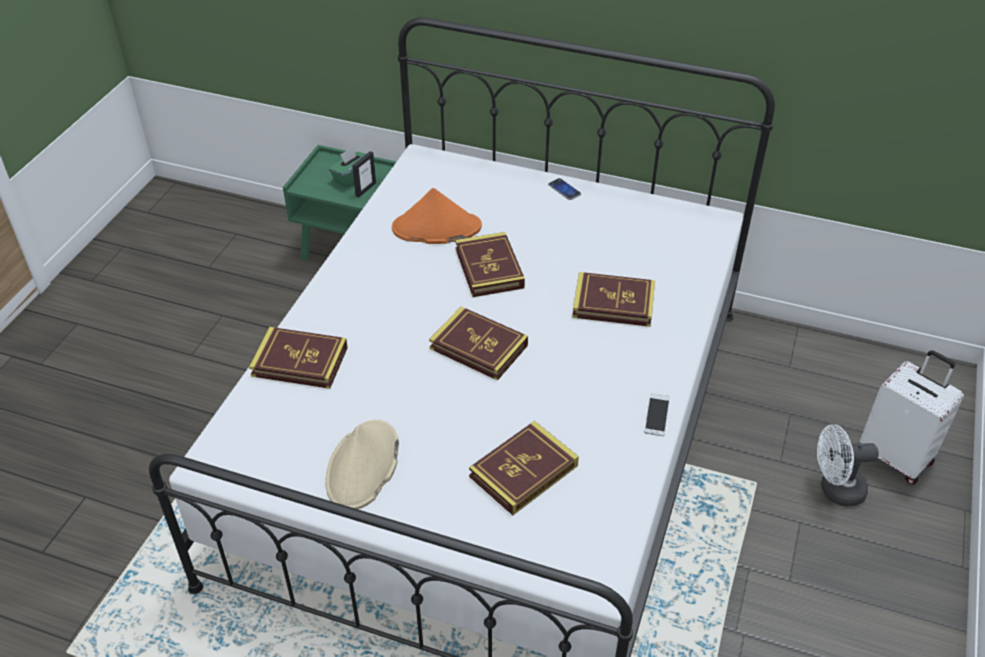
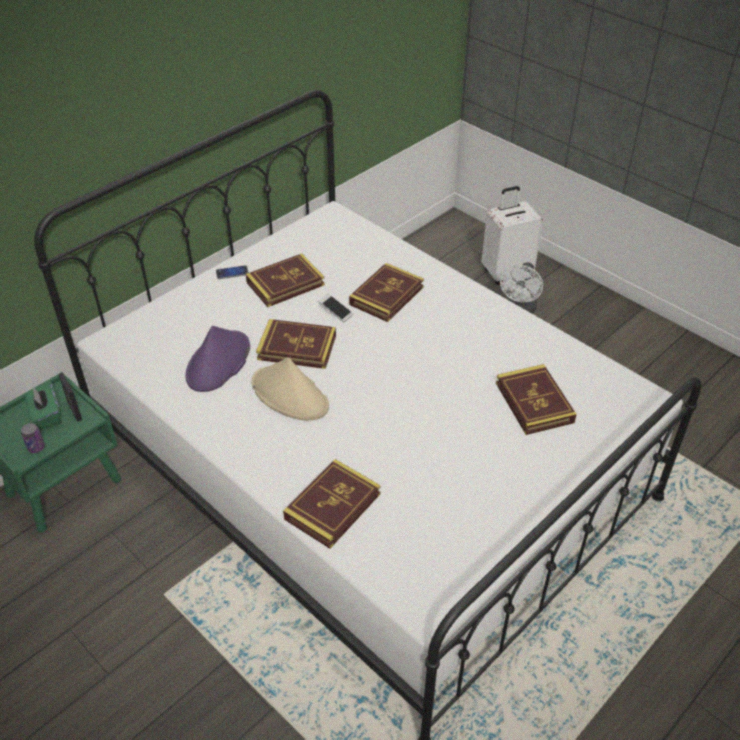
camera: 65 degrees left, 0 degrees up
beige hat [326,420,399,509] -> beige hat moved to [251,357,329,421]
orange hat [392,188,482,244] -> purple hat [185,326,250,392]
book [429,306,528,381] -> book moved to [246,253,325,307]
phone [644,393,670,436] -> phone moved to [319,294,354,322]
none -> can [21,423,45,453]

